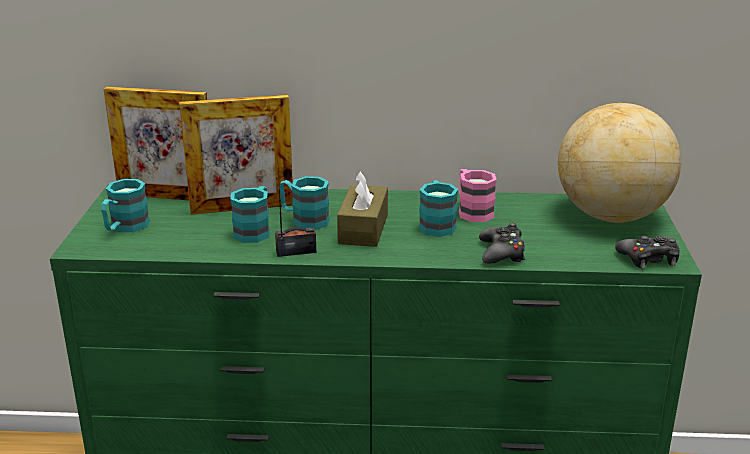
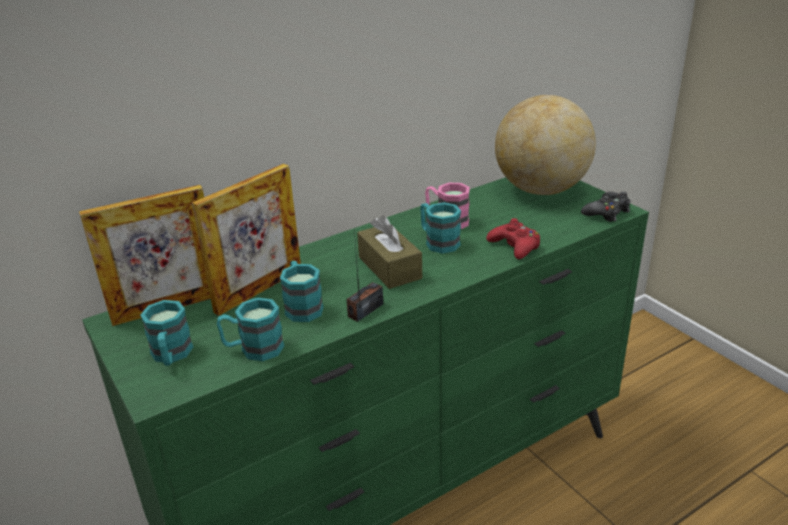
camera: 35 degrees left, 5 degrees up
turquoise mug [280,176,330,230] -> turquoise mug moved to [217,297,284,361]
black game controller [479,223,525,264] -> red game controller [486,218,540,259]

